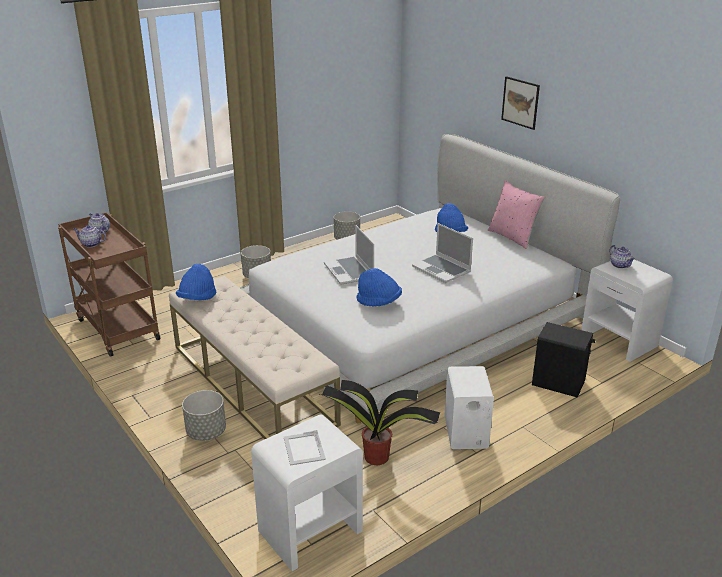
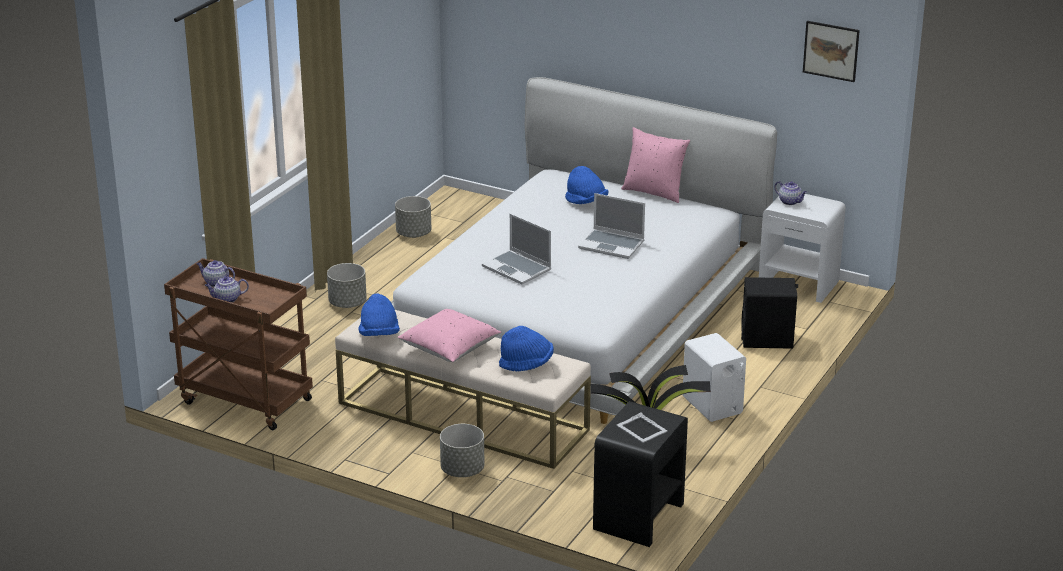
camera: 25 degrees left, 0 degrees up
white nightstand [251,415,363,571] -> black nightstand [593,401,688,547]
blue hat [356,268,402,307] -> blue hat moved to [499,326,554,371]
picture [501,76,540,130] -> picture moved to [803,21,860,82]
none -> pink pillow [398,309,501,362]

